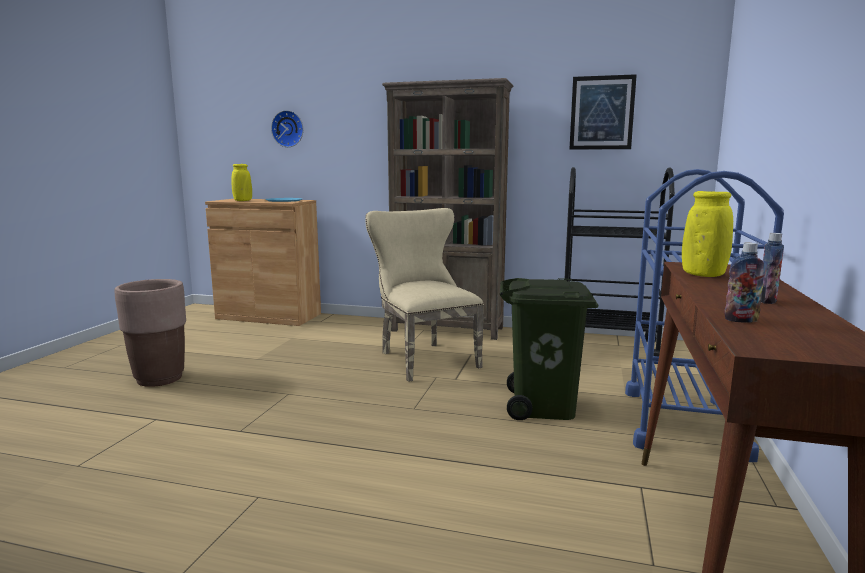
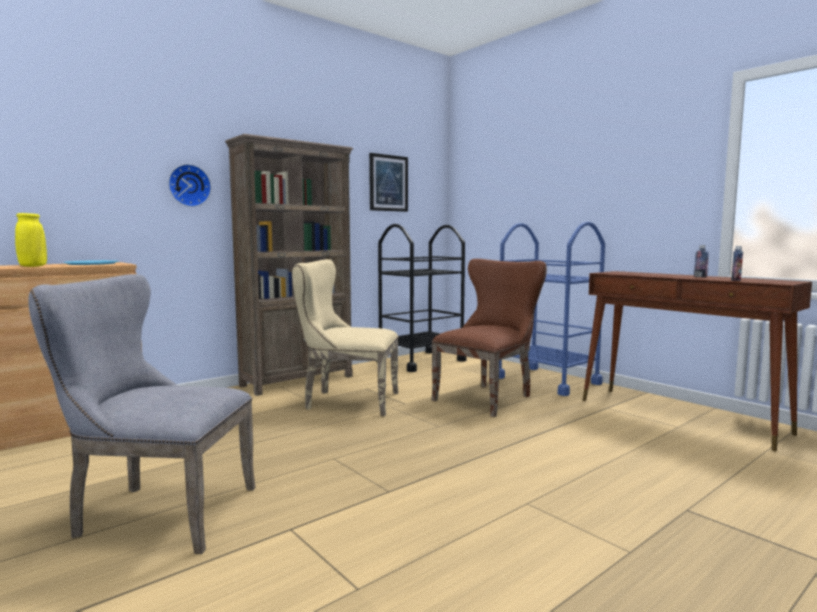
camera: 55 degrees left, 5 degrees down
brown planter [114,279,186,387] -> grey chair [28,274,256,554]
wall clock [271,110,303,147] -> wall clock moved to [168,164,211,207]
green trash can [500,278,598,420] -> brown chair [432,259,547,417]
yellow vase [682,191,733,277] -> none

